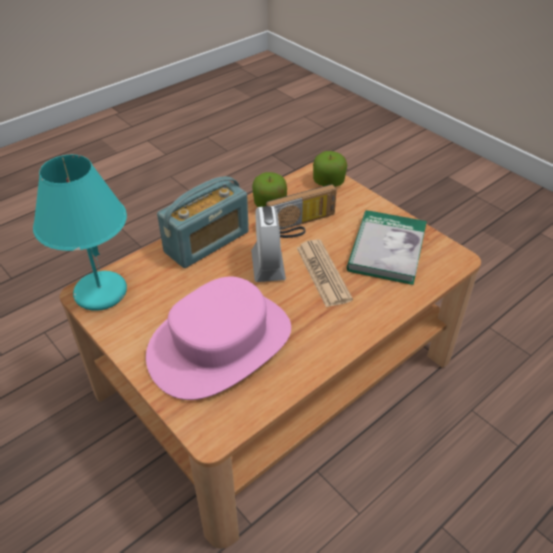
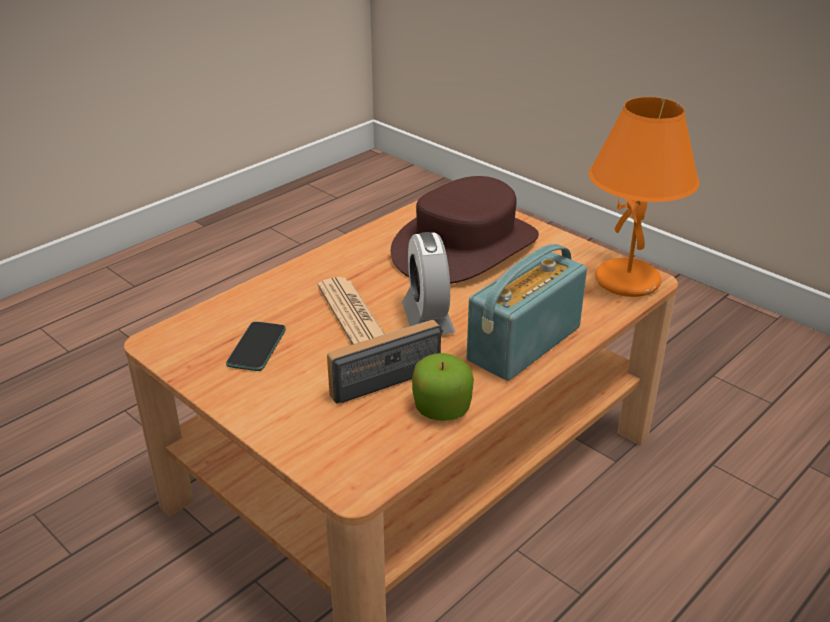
camera: 175 degrees right, 10 degrees down
turquoise table lamp [33,155,127,311] -> orange table lamp [589,97,699,297]
pink hat [146,276,291,400] -> brown hat [390,176,539,284]
apple [313,151,347,187] -> none
book [347,210,427,285] -> phone [226,321,286,371]

